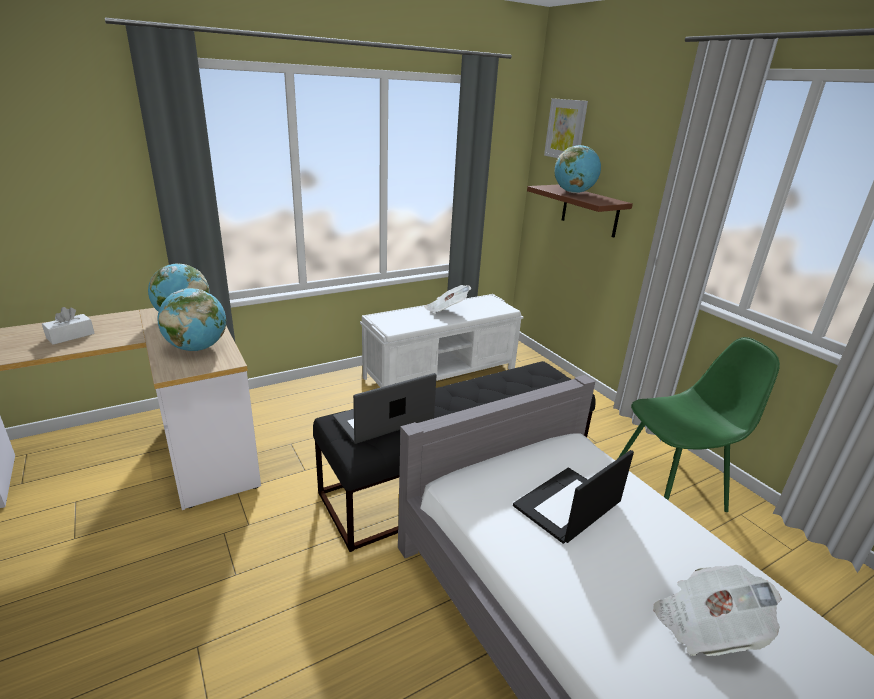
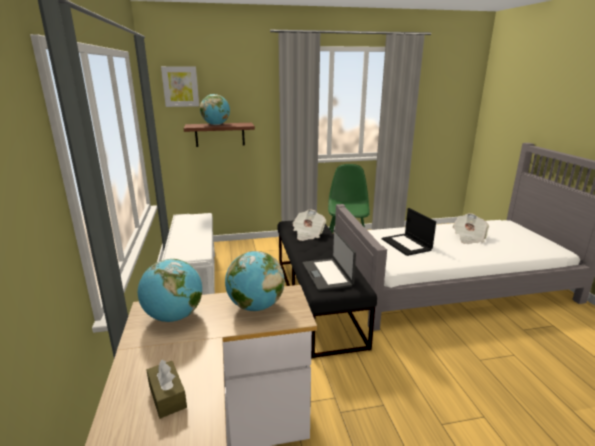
camera: 70 degrees left, 5 degrees down
white tissue box [42,307,95,345] -> brown tissue box [146,360,187,419]
newspaper [424,285,471,314] -> newspaper moved to [292,210,326,241]

